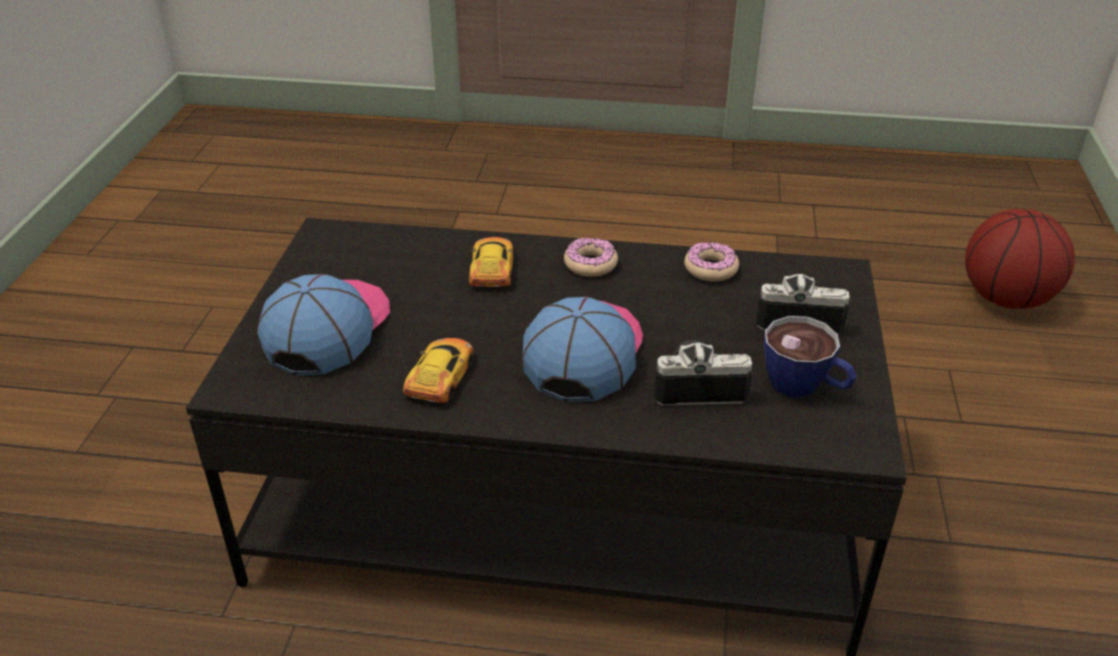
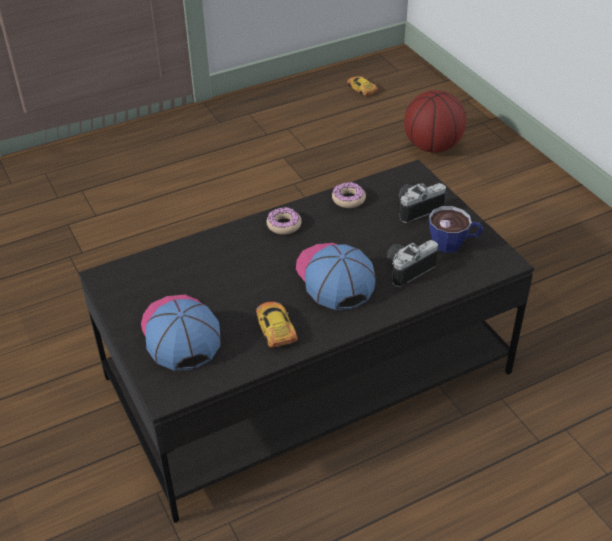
camera: 35 degrees left, 5 degrees up
toy car [469,237,514,287] -> toy car moved to [347,76,378,96]

